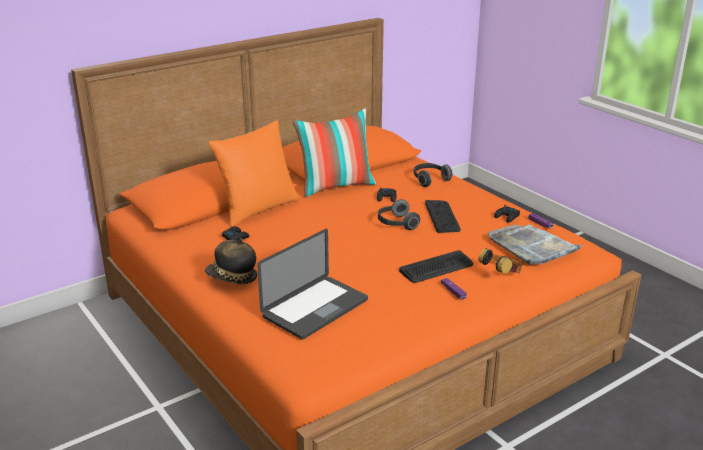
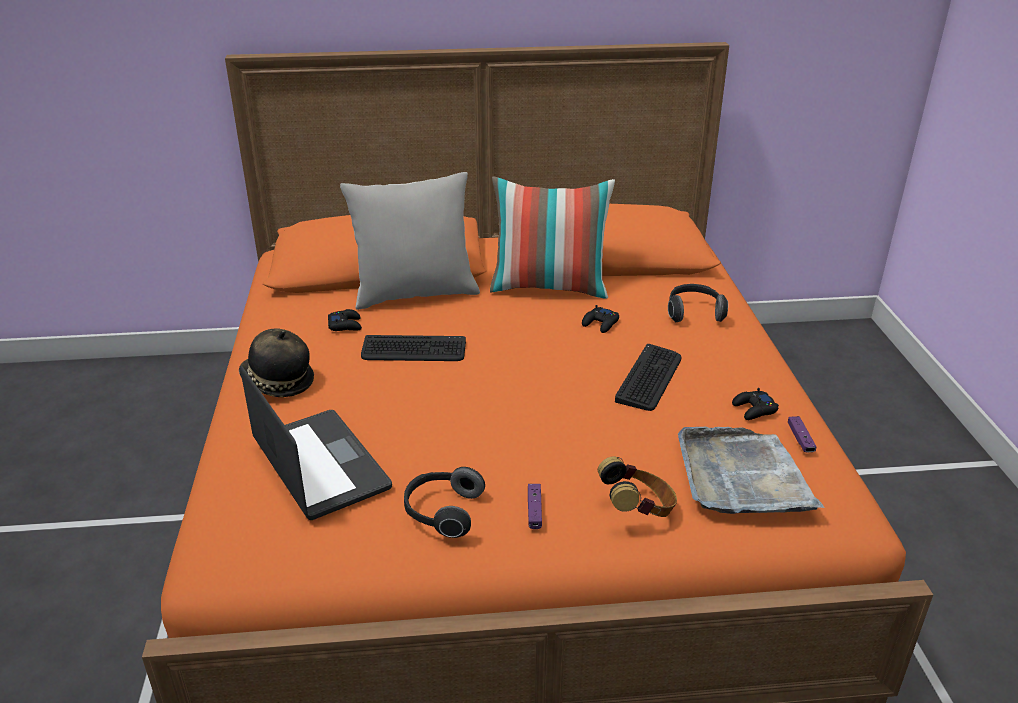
camera: 30 degrees right, 5 degrees up
orange pillow [209,120,300,227] -> grey pillow [340,172,480,310]
laptop [257,229,368,339] -> laptop turned 105 degrees counterclockwise [240,366,392,520]
headphones [378,199,420,230] -> headphones moved to [404,467,485,538]
keyboard [399,250,473,283] -> keyboard moved to [361,335,466,361]

